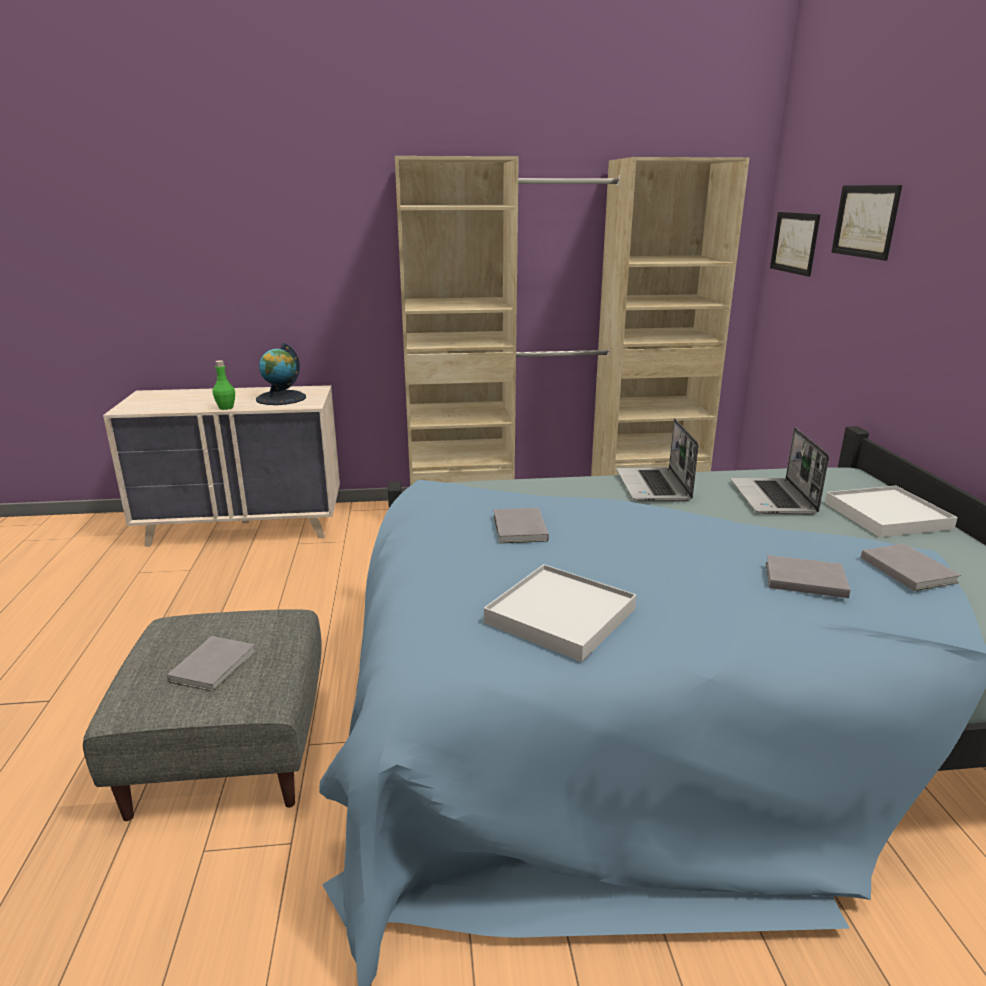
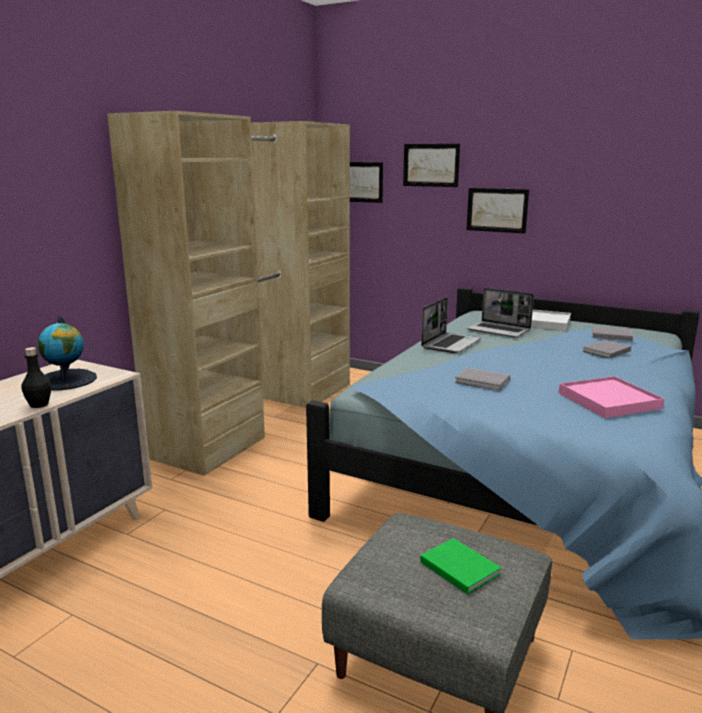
camera: 55 degrees left, 5 degrees down
grey book [167,636,256,692] -> green book [420,538,502,594]
green bottle [212,360,235,410] -> black bottle [21,347,51,408]
white tray [484,564,636,662] -> pink tray [559,376,665,418]
laptop [616,418,698,502] -> laptop turned 90 degrees counterclockwise [421,297,481,353]
none -> picture [466,188,529,233]

